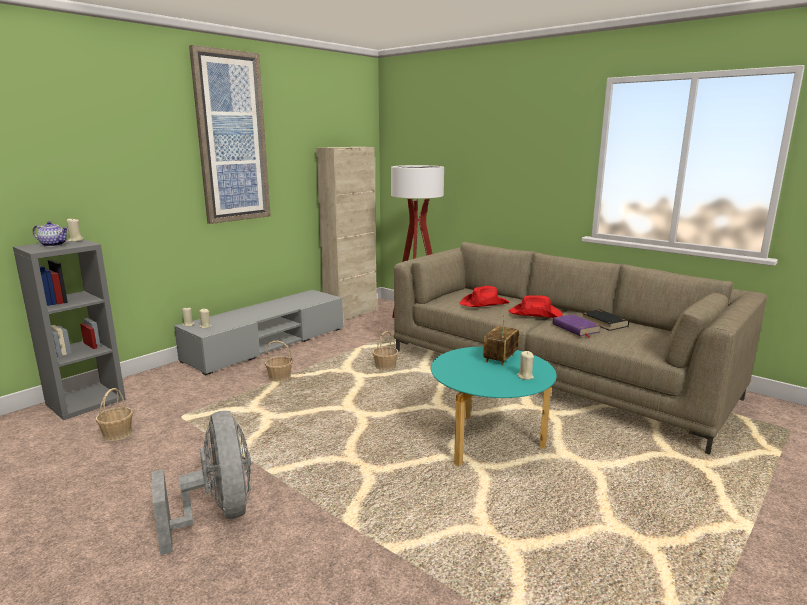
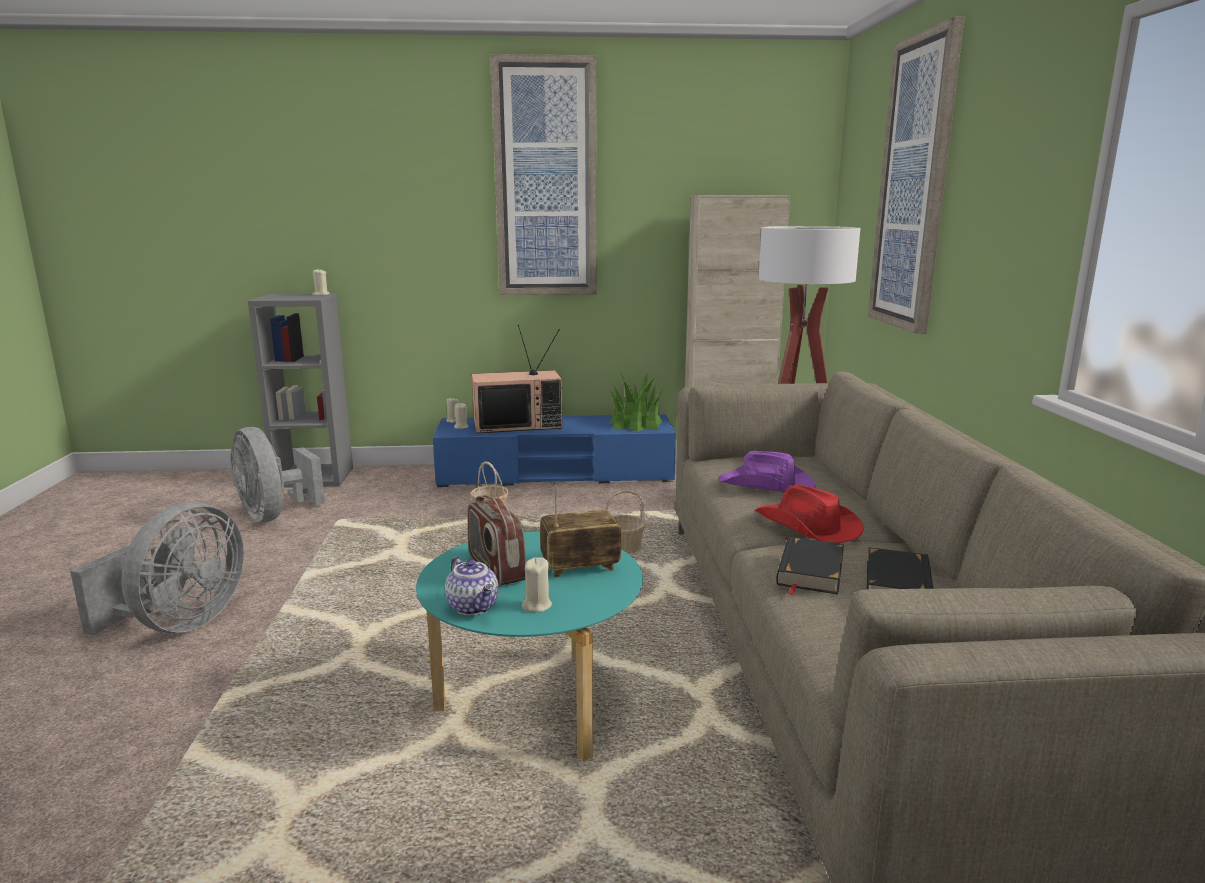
camera: 45 degrees right, 0 degrees up
teapot [33,221,68,247] -> teapot moved to [445,557,499,616]
basket [96,388,133,441] -> grey fan [230,427,325,523]
grey tv stand [174,290,343,375] -> blue tv stand [433,414,676,487]
red hat [460,286,509,307] -> purple hat [719,451,816,493]
purple book [553,314,601,338] -> black book [776,536,844,595]
none -> radio [468,495,526,586]
none -> television [472,324,562,433]
none -> potted plant [609,373,663,432]
none -> picture [868,16,964,334]

